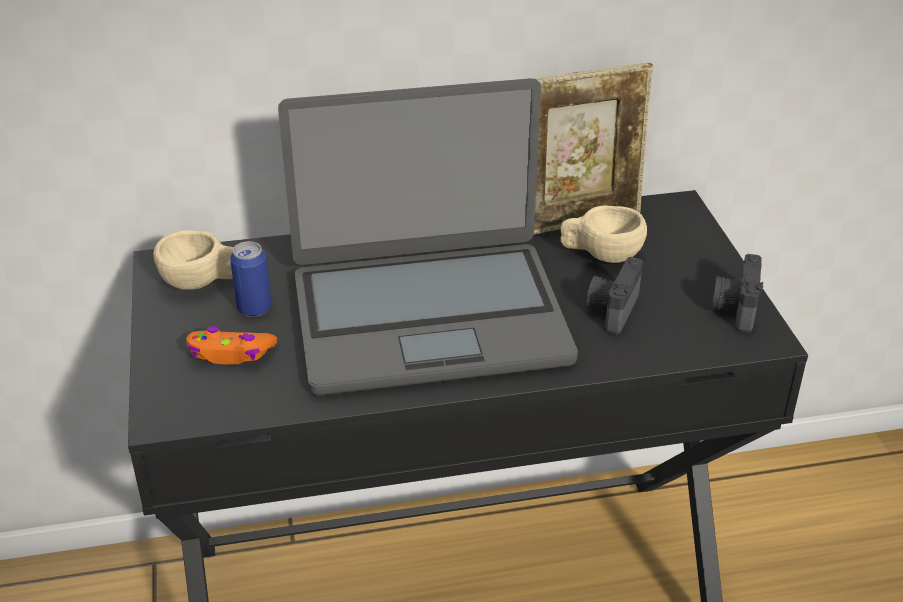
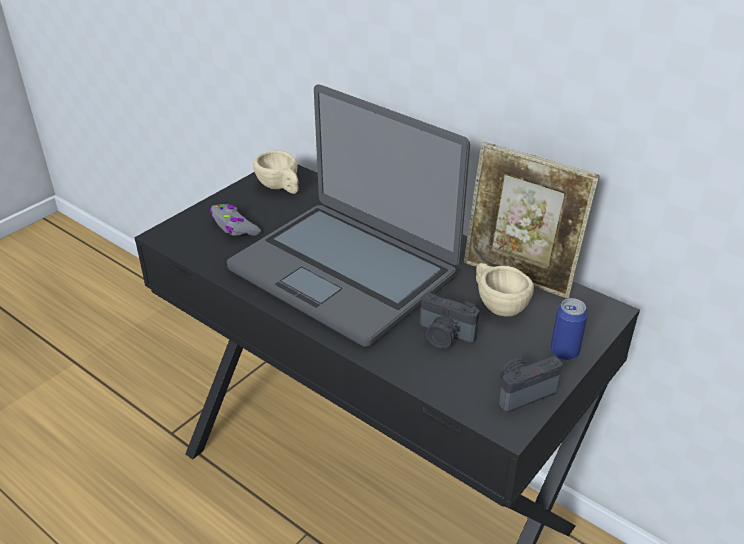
camera: 50 degrees right, 0 degrees up
orange game controller [186,326,277,365] -> grey game controller [210,204,261,236]
can [230,241,271,317] -> can moved to [550,298,588,360]
camera [586,257,643,335] -> camera turned 135 degrees counterclockwise [420,293,480,349]

